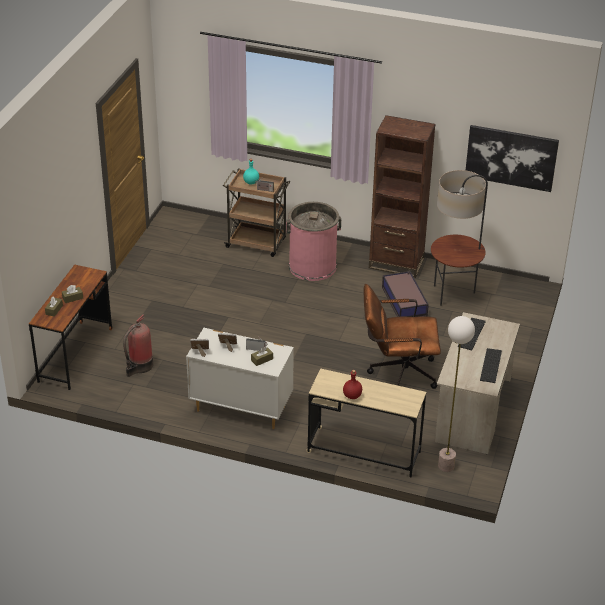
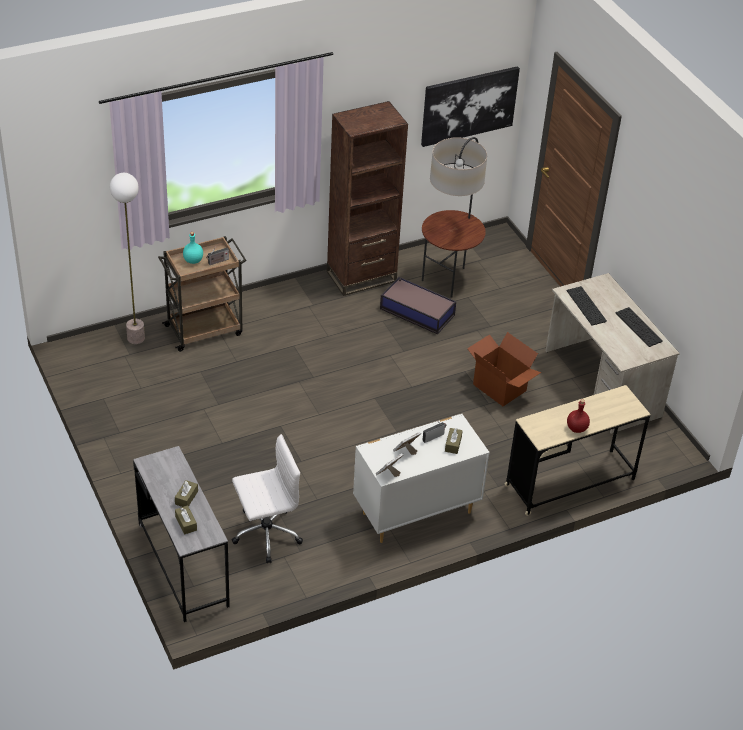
camera: 45 degrees left, 5 degrees up
brown desk [29,265,113,390] -> grey desk [133,446,230,622]
fire extinguisher [123,314,153,377] -> white office chair [232,434,303,563]
pink trash can [286,202,341,281] -> none
brown office chair [364,284,441,389] -> cardboard box [467,332,541,406]
floor lamp [438,316,475,472] -> floor lamp moved to [110,173,145,344]

